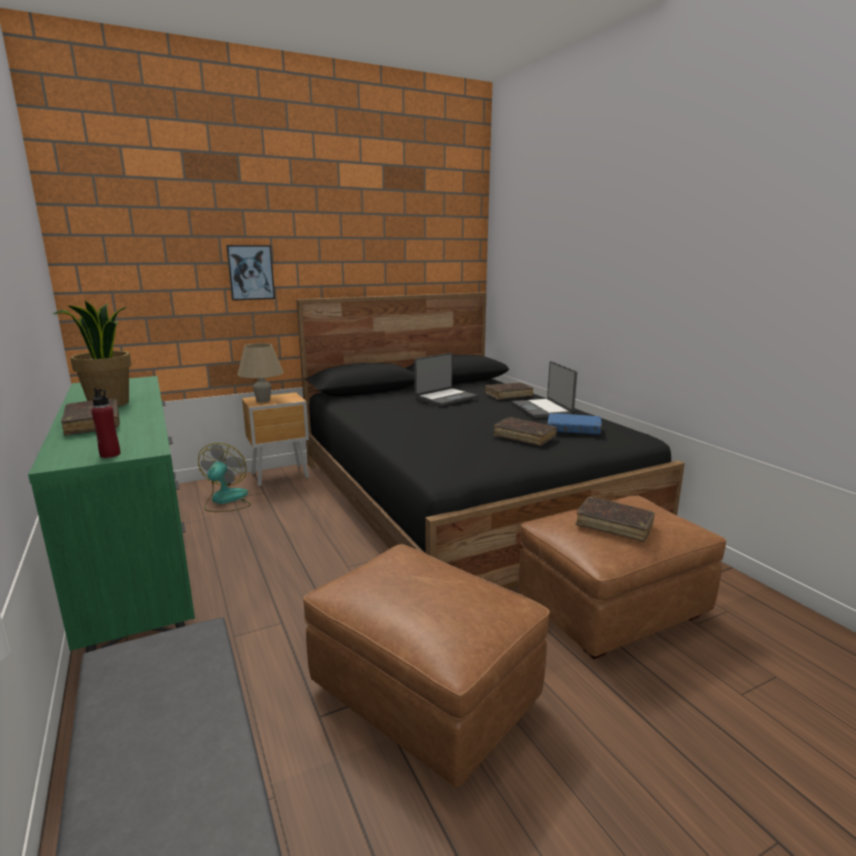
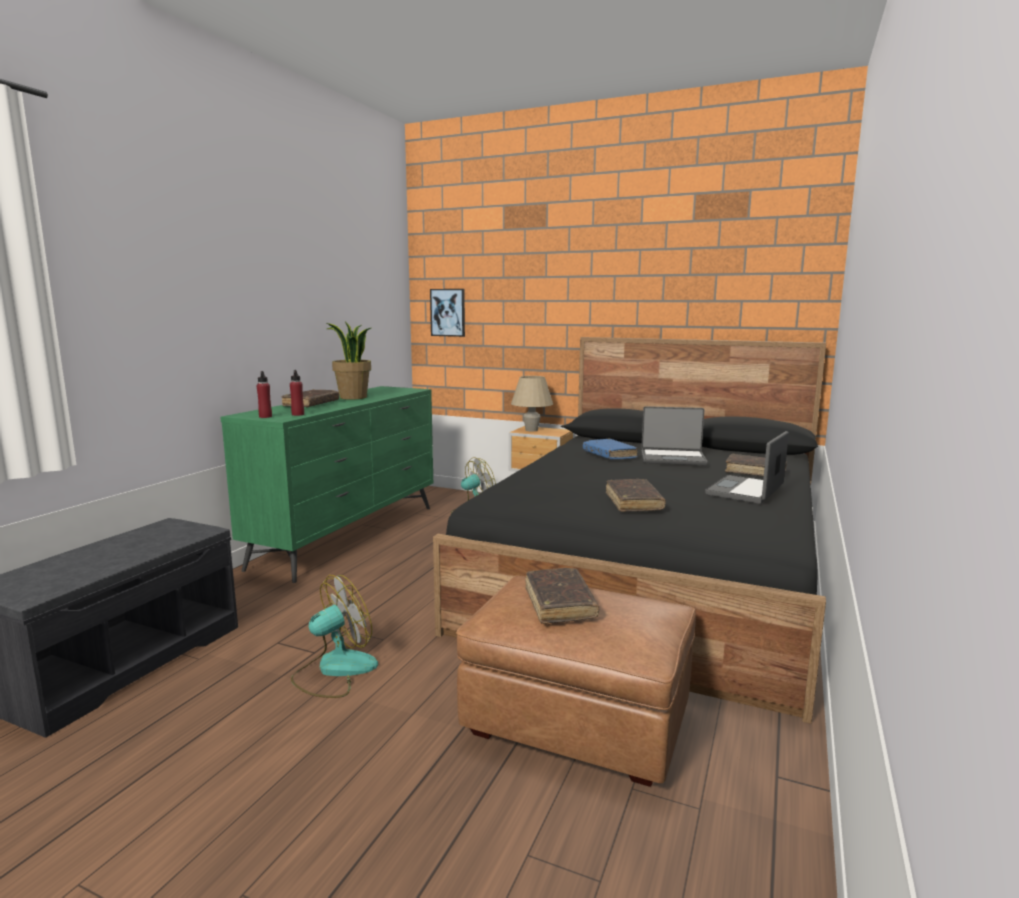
camera: 50 degrees right, 5 degrees down
picture [226,245,275,301] -> picture moved to [430,289,465,337]
brown ottoman [303,544,550,787] -> fan [291,575,378,698]
blue book [548,413,602,434] -> blue book moved to [583,439,637,460]
none -> red bottle [290,370,304,416]

